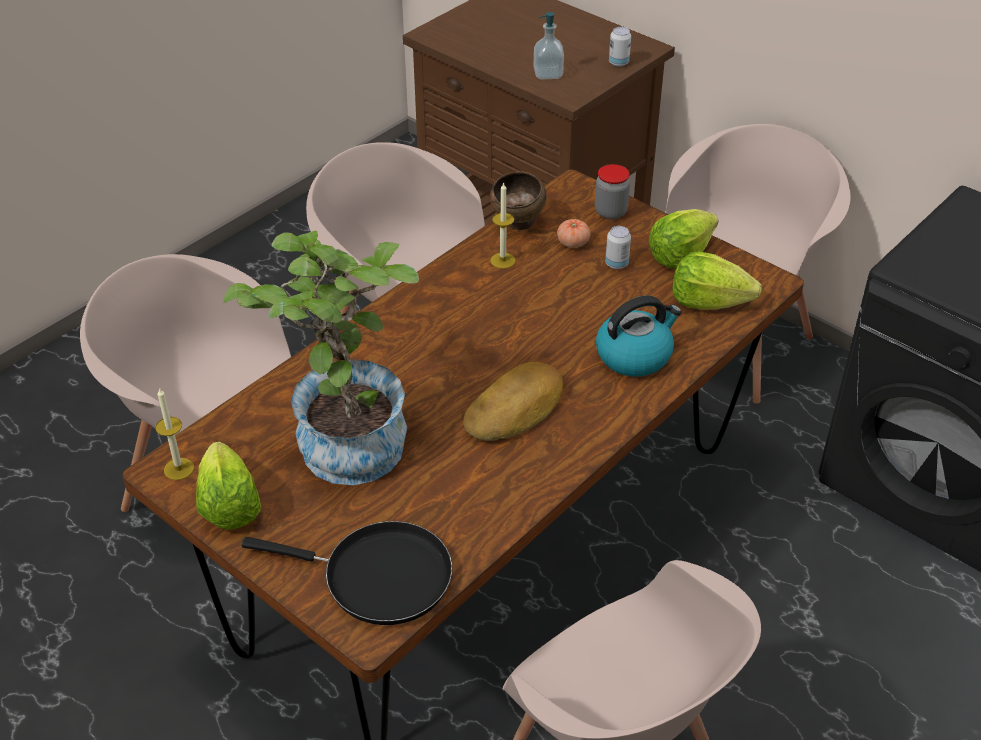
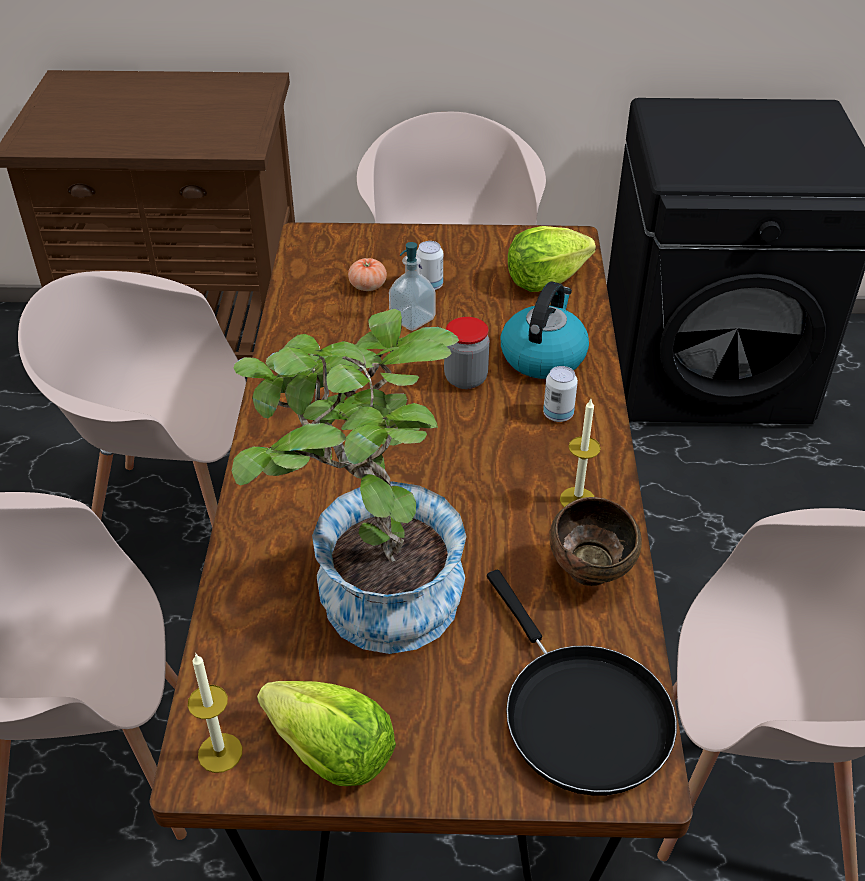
camera: 40 degrees left, 0 degrees up
black frying pan [242,521,452,625] -> black frying pan turned 90 degrees clockwise [487,570,677,796]
bread [463,362,563,441] -> none
brown bowl [490,171,546,230] -> brown bowl moved to [549,497,642,586]
candle [490,182,516,269] -> candle moved to [560,399,601,507]
soap dispenser [534,12,564,80] -> soap dispenser moved to [389,242,436,331]
jar [595,164,630,220] -> jar moved to [444,317,490,389]
can [609,27,631,67] -> can moved to [543,366,578,422]
lettuce [649,209,719,269] -> none

